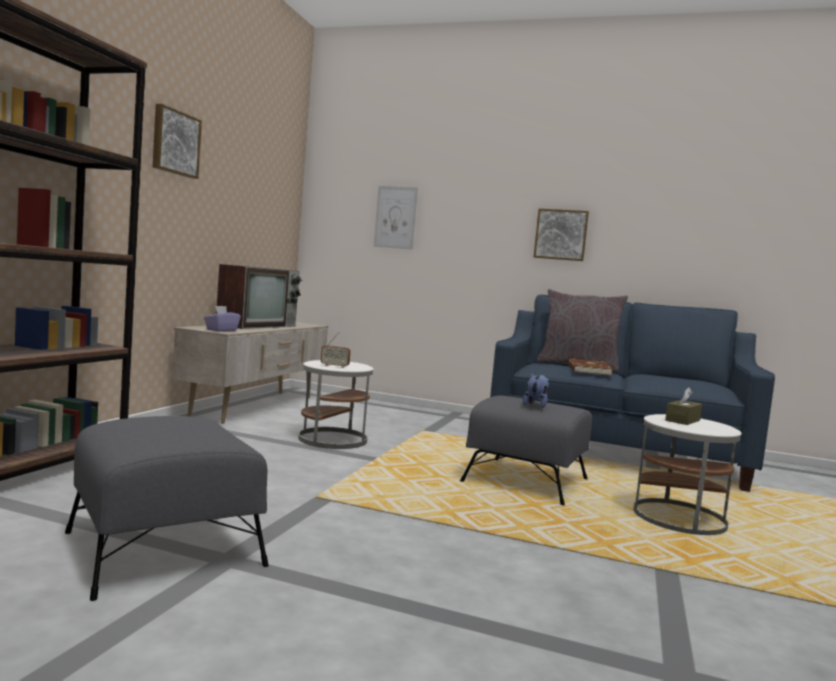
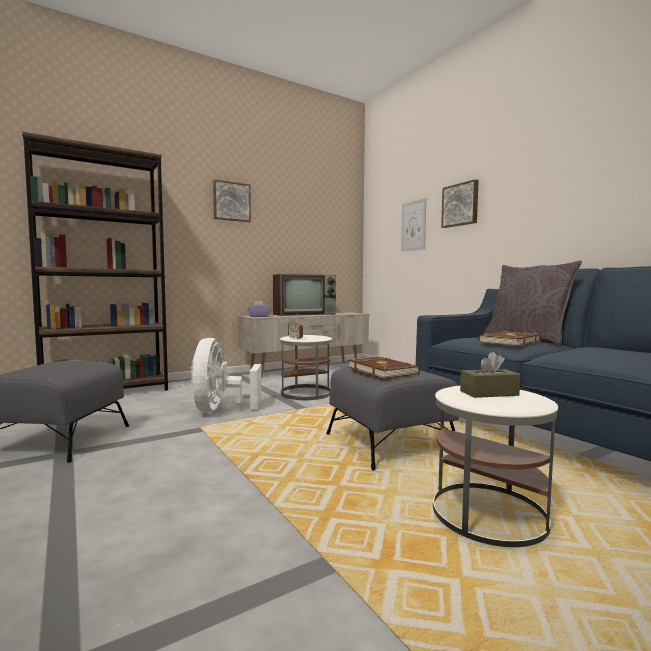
camera: 40 degrees right, 0 degrees up
plush toy [523,373,550,408] -> brown book [348,356,420,379]
picture [534,209,589,261] -> picture moved to [441,179,479,228]
none -> white fan [191,338,262,412]

